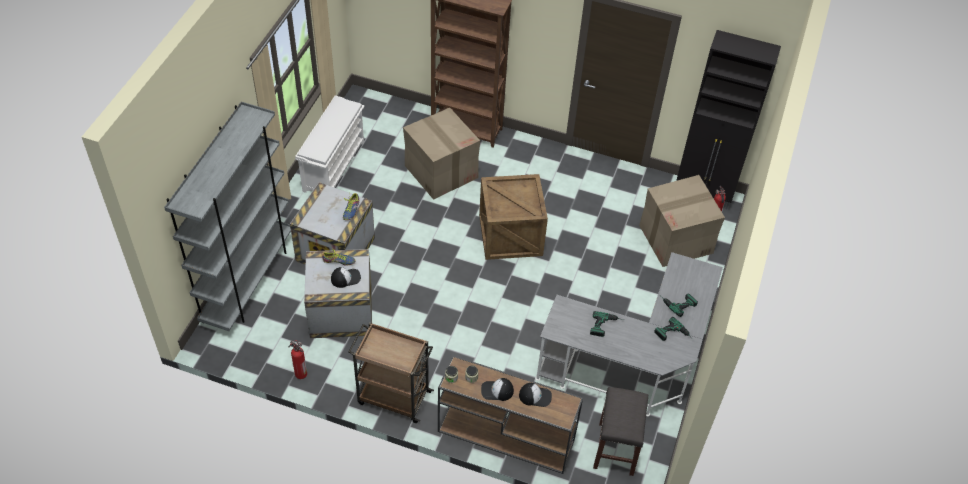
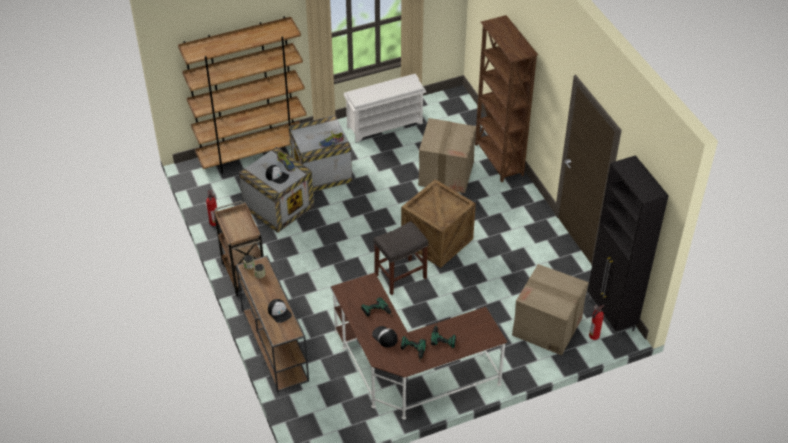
camera: 50 degrees right, 5 degrees down
grey bookcase [164,102,291,331] -> brown bookcase [178,16,306,174]
cap [481,378,514,401] -> cap moved to [372,326,398,347]
grey desk [535,252,723,416] -> brown desk [331,273,507,420]
grey stool [593,387,648,476] -> grey stool moved to [373,221,429,295]

